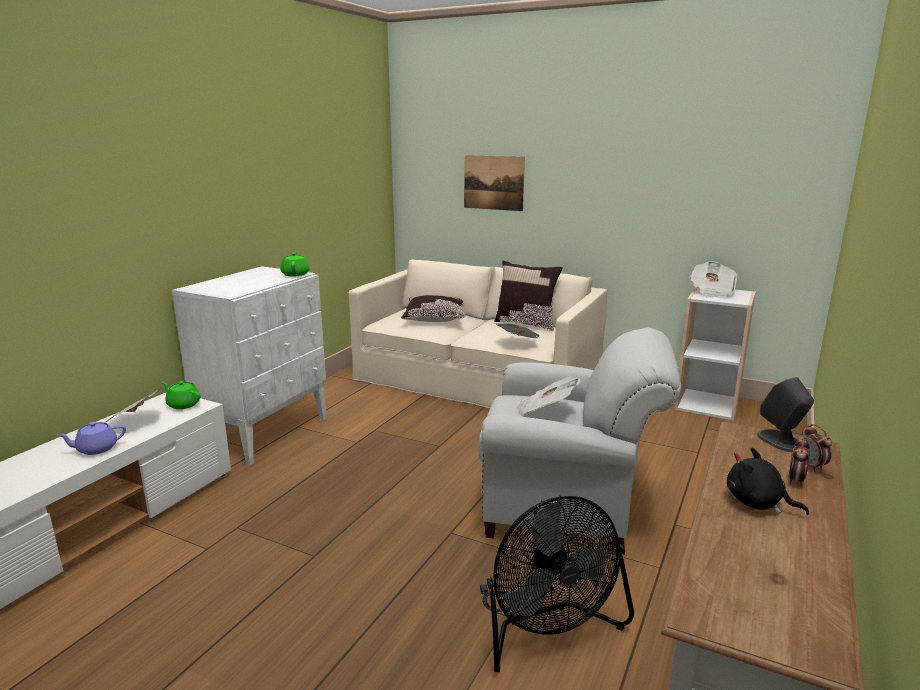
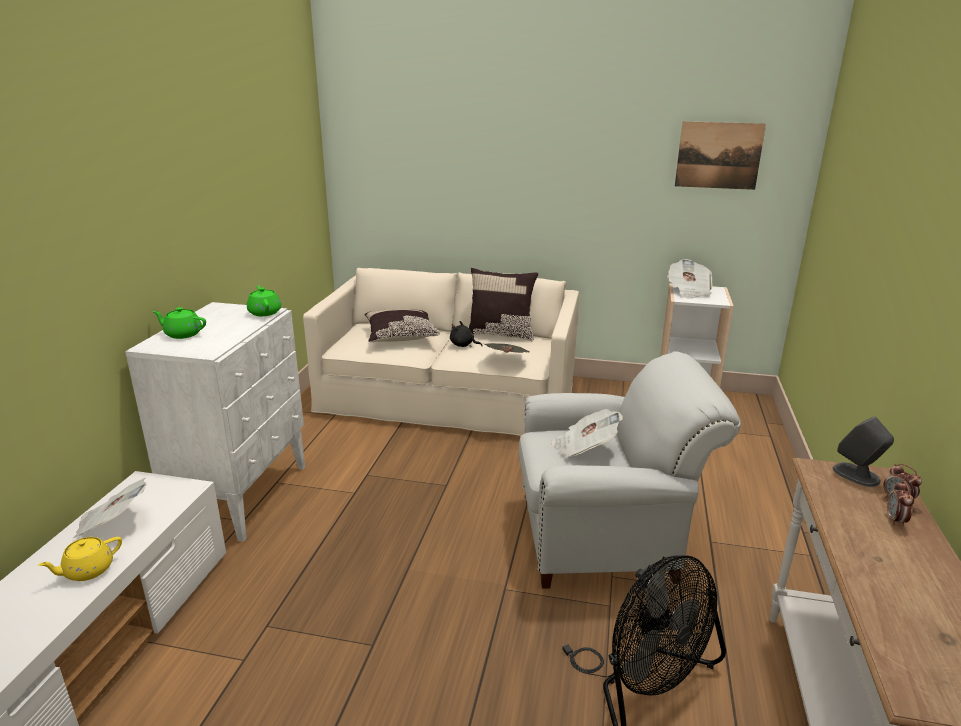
camera: 15 degrees left, 5 degrees up
purple teapot [57,422,126,455] -> yellow teapot [38,537,122,581]
green teapot [162,381,200,409] -> green teapot moved to [152,307,206,339]
picture [464,155,525,211] -> picture moved to [675,121,766,190]
black plush toy [727,447,809,515] -> black plush toy moved to [450,321,482,348]

